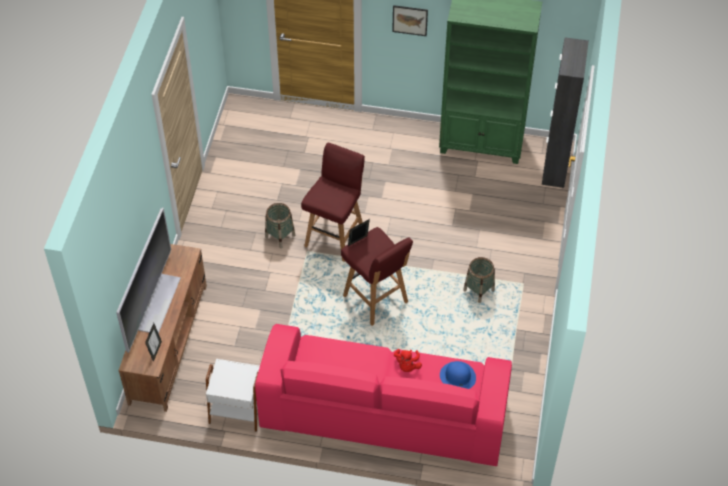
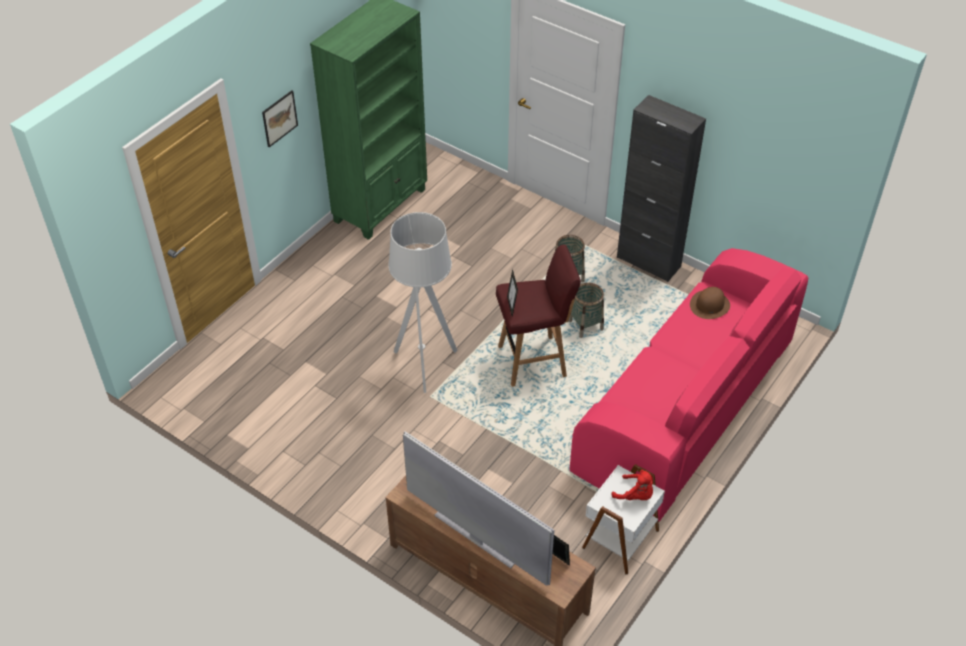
camera: 65 degrees left, 5 degrees down
basket [265,203,295,248] -> basket moved to [568,283,604,338]
red stool [301,143,365,262] -> grey floor lamp [388,212,457,393]
red plush toy [394,349,422,372] -> red plush toy moved to [611,470,653,500]
blue hat [440,361,476,389] -> brown hat [690,287,730,319]
black cabinet [542,38,589,188] -> black cabinet moved to [617,95,706,282]

